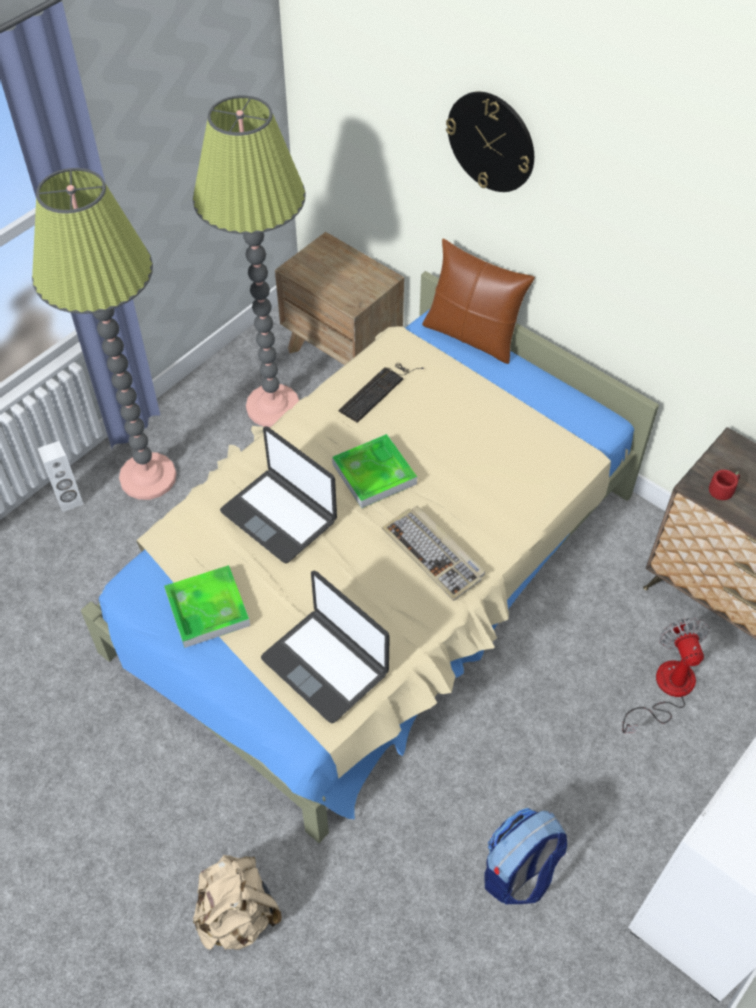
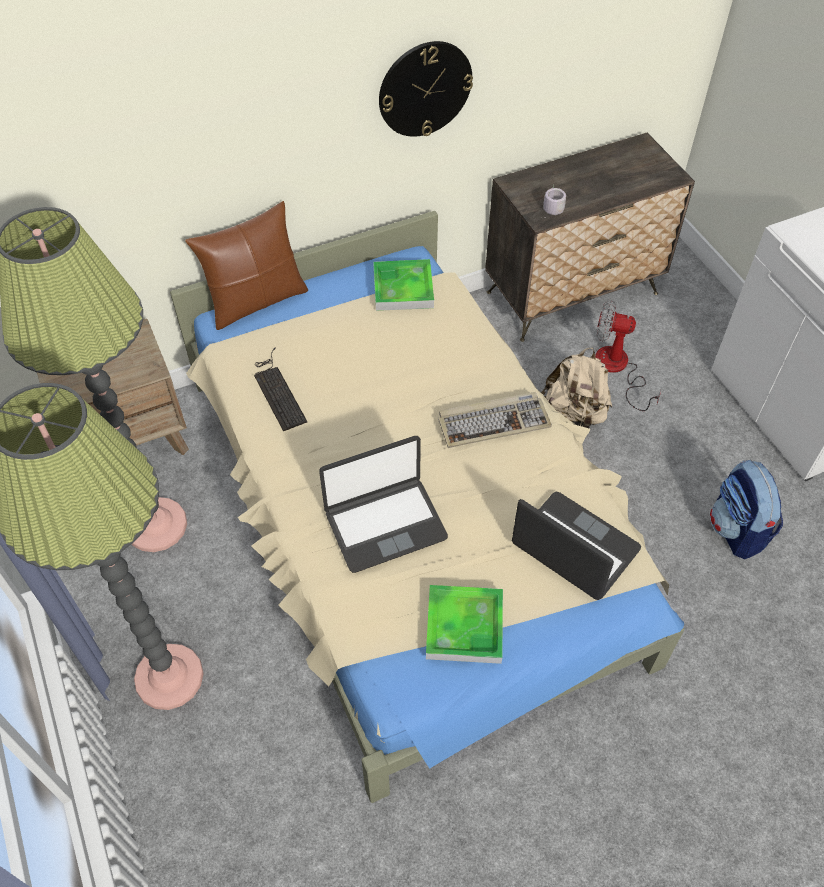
camera: 65 degrees left, 0 degrees up
white speaker [38,441,83,512] -> none
beige backpack [193,855,282,950] -> beige backpack moved to [541,348,612,428]
laptop [261,570,390,723] -> laptop turned 120 degrees counterclockwise [512,492,641,600]
tray [332,434,417,508] -> tray moved to [373,259,434,311]
wall clock [446,92,534,192] -> wall clock moved to [379,41,473,137]
red mug [702,470,740,500] -> grey mug [542,185,566,218]

